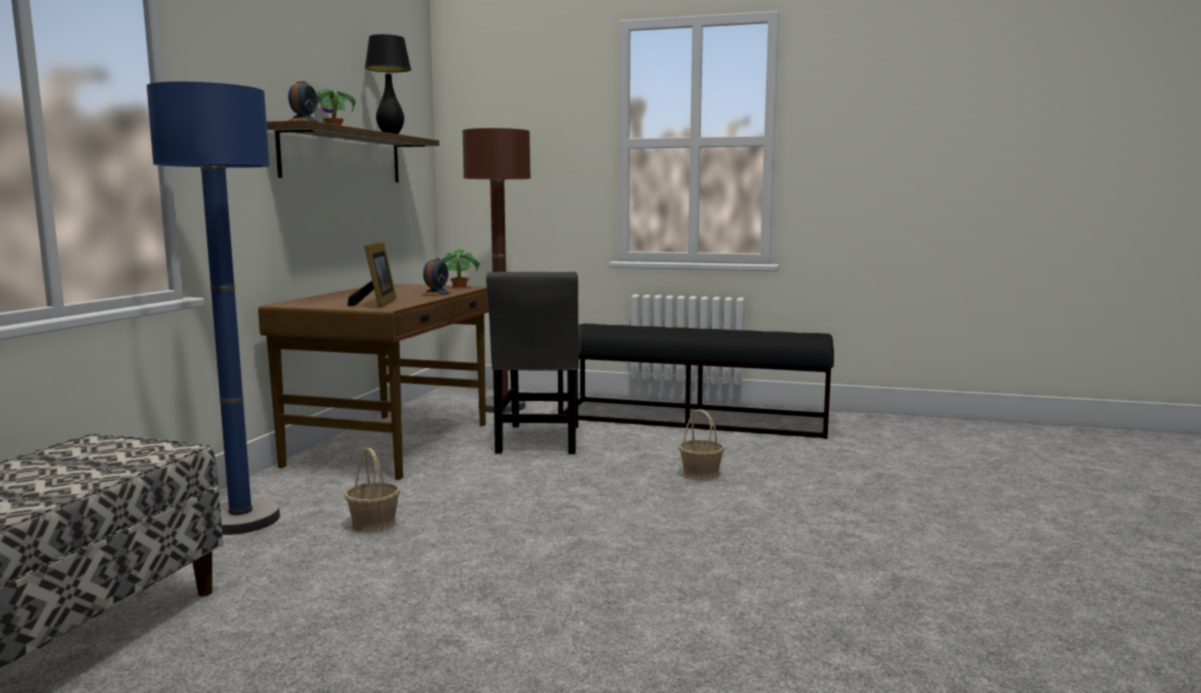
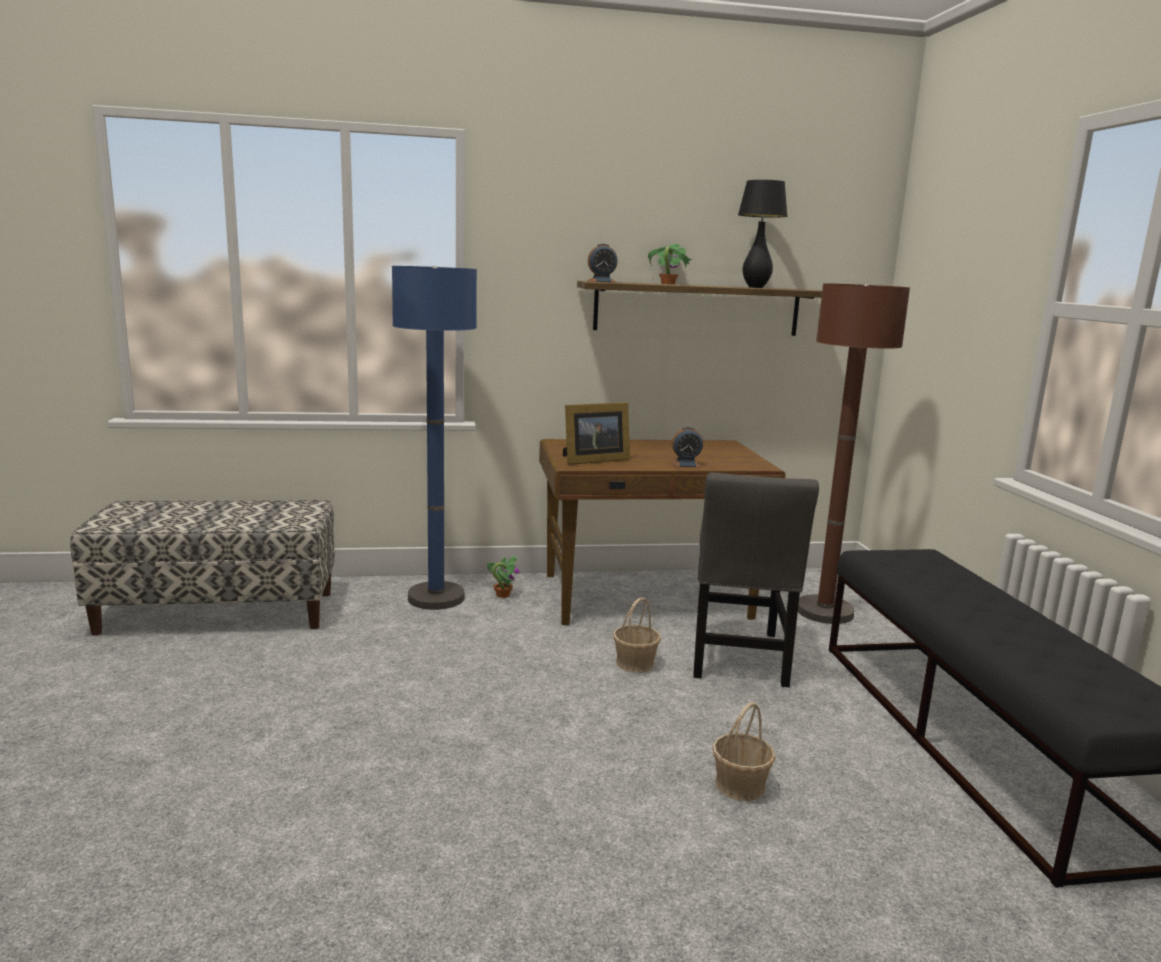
camera: 65 degrees right, 5 degrees up
basket [344,448,400,533] -> basket moved to [613,597,661,673]
potted plant [441,249,481,288] -> potted plant moved to [487,556,520,598]
grey chair [486,272,581,454] -> grey chair turned 60 degrees counterclockwise [693,472,819,687]

